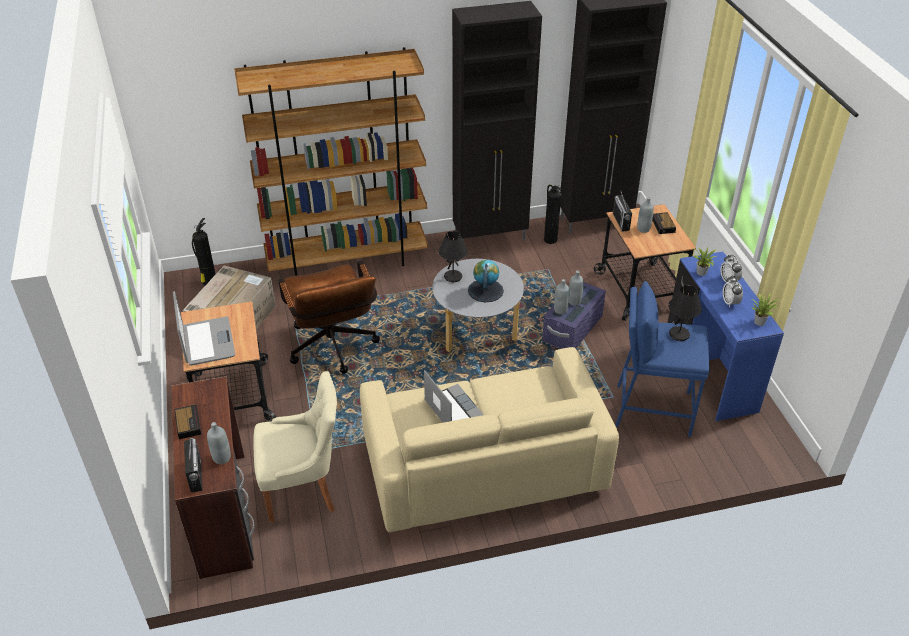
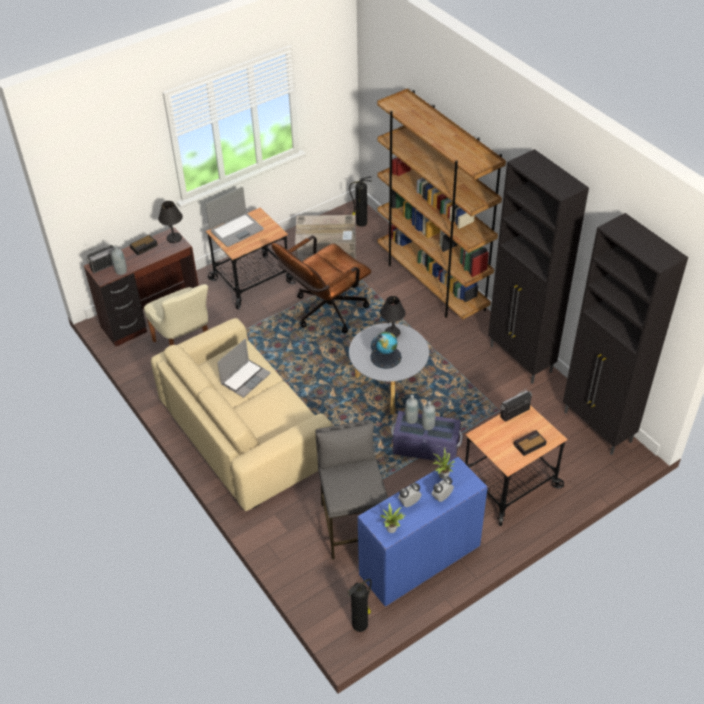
camera: 70 degrees right, 5 degrees up
fire extinguisher [544,184,562,244] -> fire extinguisher moved to [348,579,372,632]
blue stool [615,281,710,437] -> grey stool [316,420,388,559]
grey bottle [637,197,654,233] -> none
black table lamp [668,285,702,341] -> black table lamp moved to [158,201,183,243]

